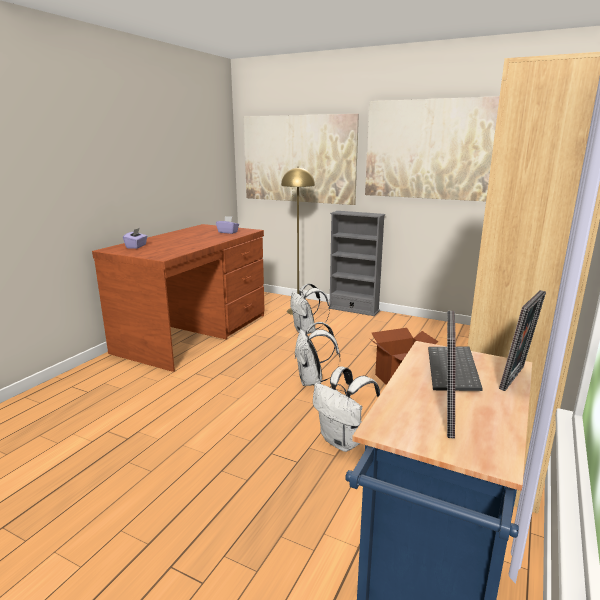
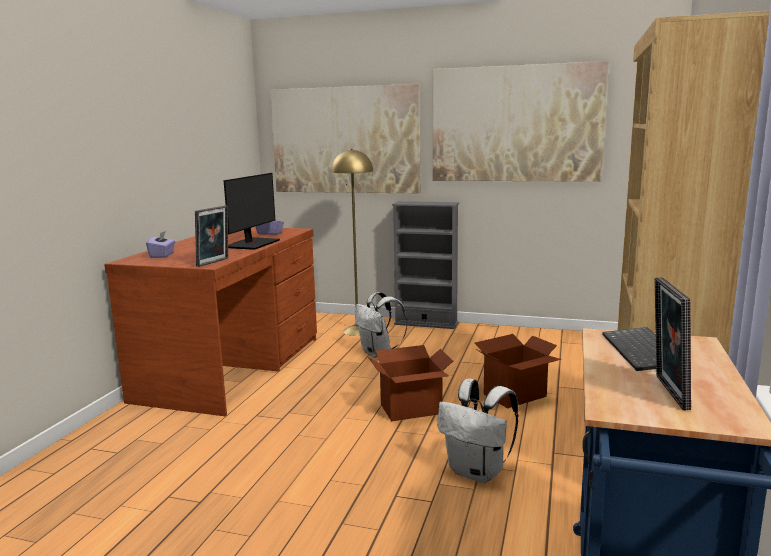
camera: 10 degrees left, 5 degrees down
white backpack [294,322,340,386] -> cardboard box [368,345,453,422]
picture frame [499,290,546,391] -> picture frame moved to [195,205,228,267]
none -> monitor [224,173,280,250]

